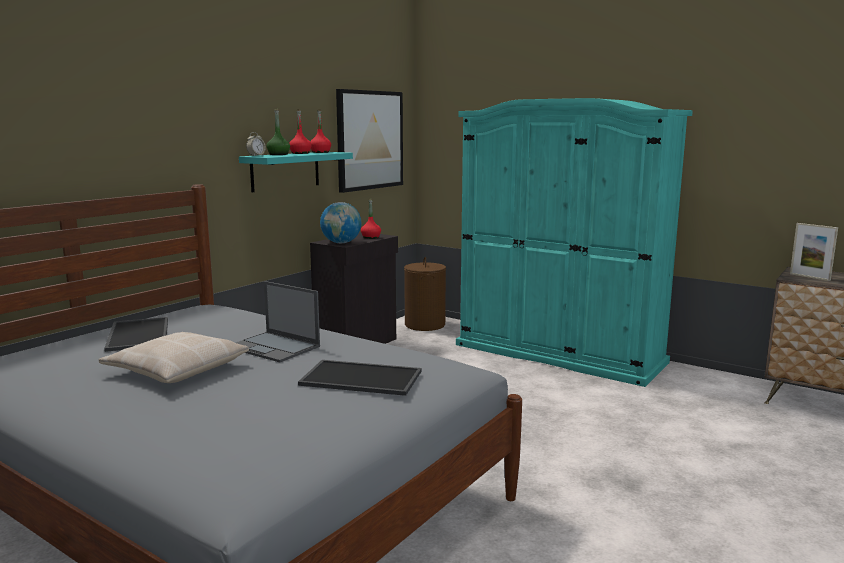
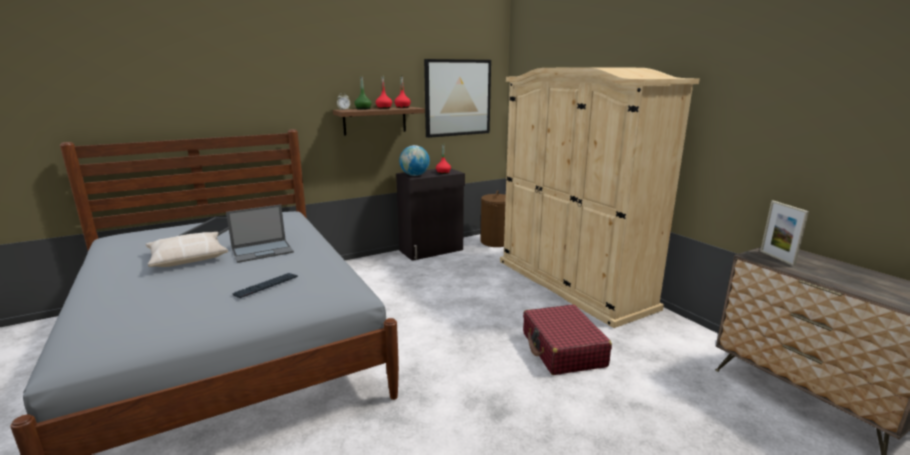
camera: 25 degrees right, 5 degrees up
laptop [236,281,320,362] -> laptop turned 90 degrees counterclockwise [226,205,294,263]
turquoise shelf [239,152,353,192] -> brown shelf [333,107,425,136]
tray [298,360,422,396] -> keyboard [233,273,298,298]
turquoise wardrobe [456,98,693,387] -> beige wardrobe [500,67,700,328]
none -> red suitcase [523,304,612,375]

